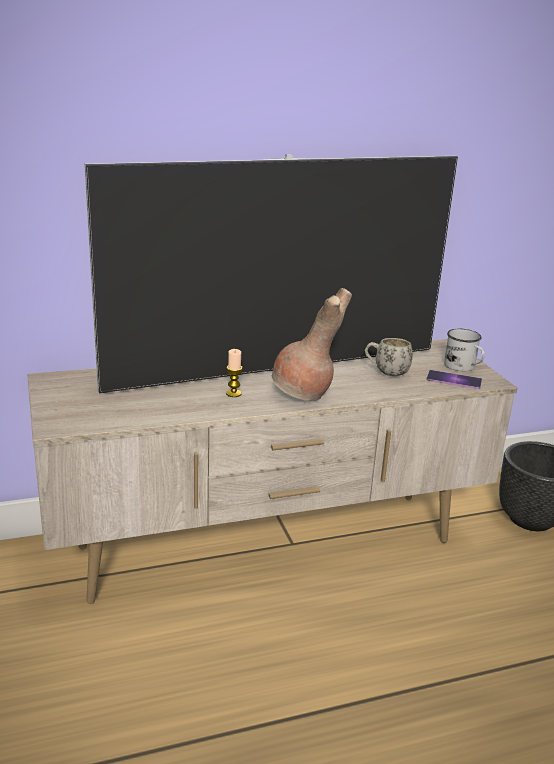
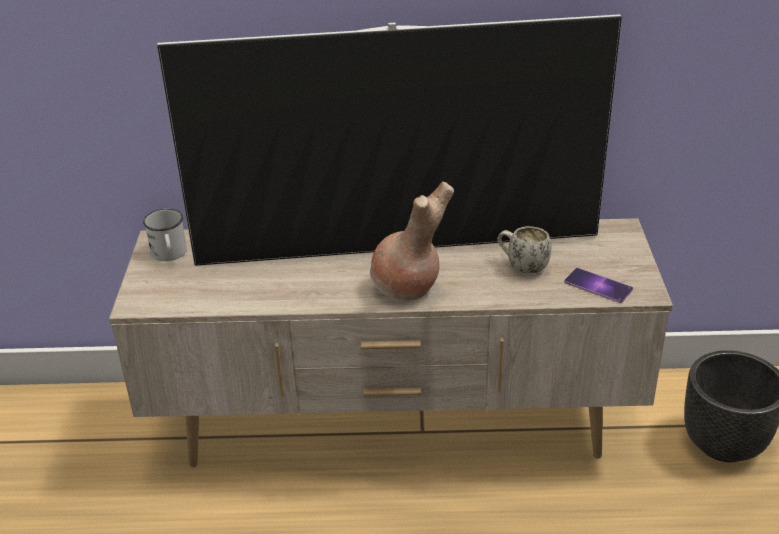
camera: 20 degrees right, 10 degrees up
candle [226,349,243,397] -> none
white mug [444,329,485,371] -> white mug moved to [143,209,187,261]

